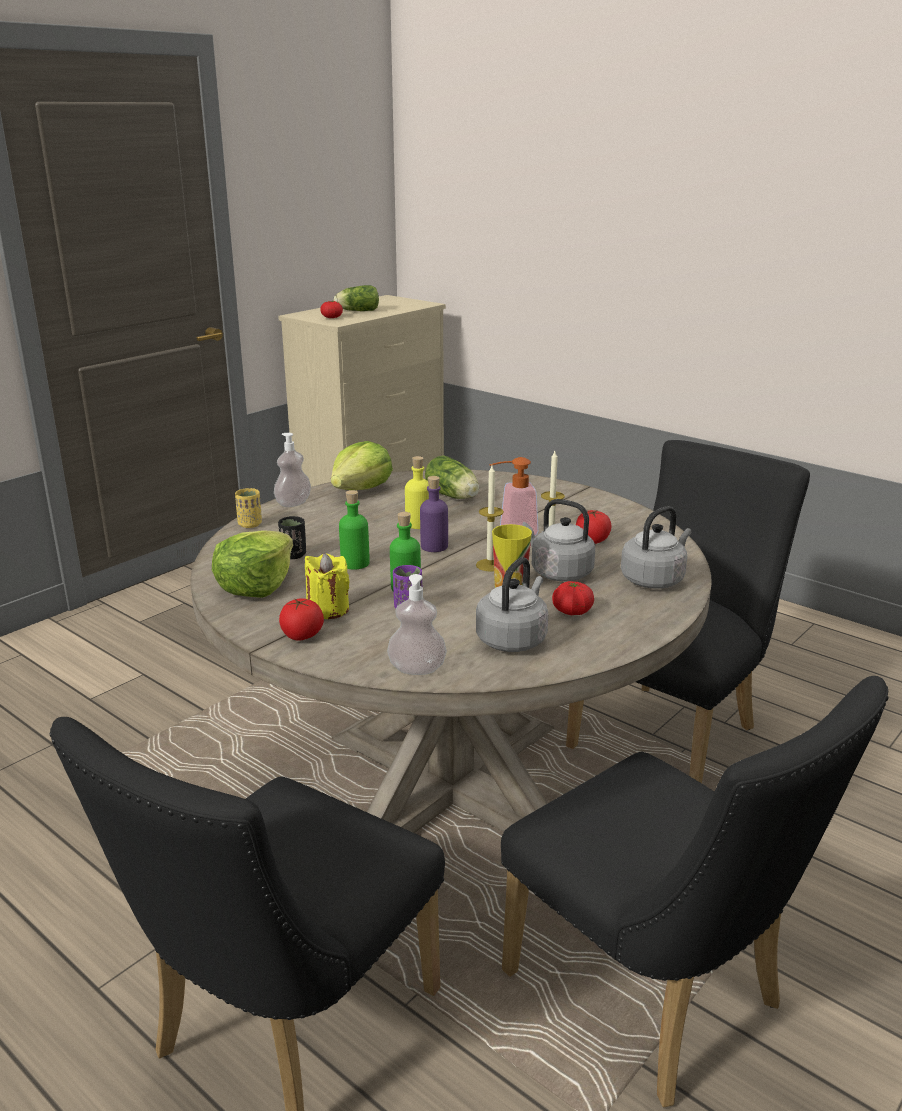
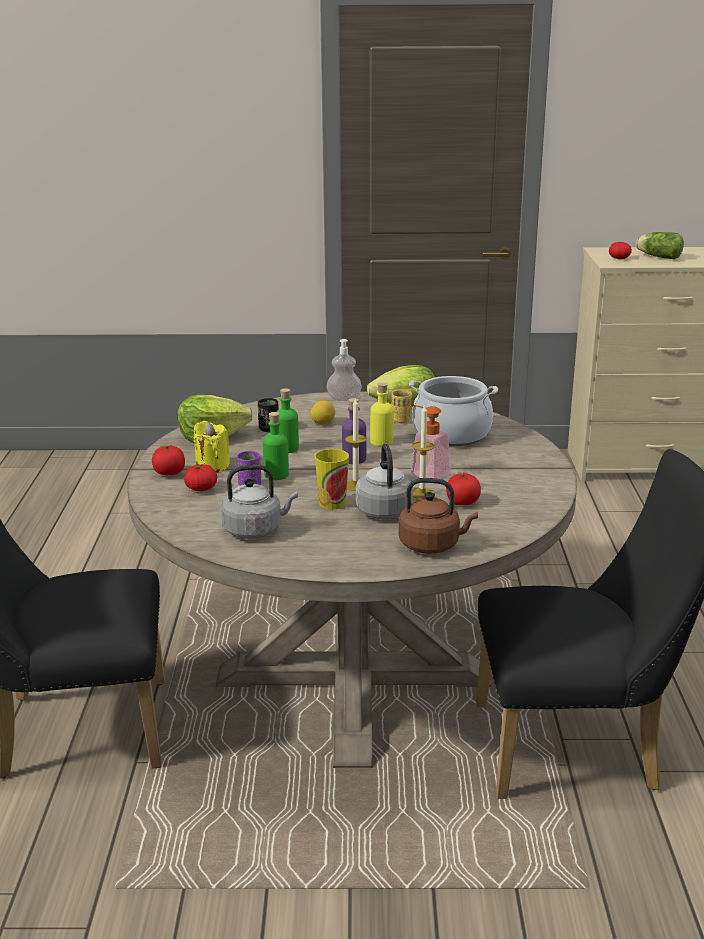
camera: 50 degrees right, 0 degrees up
yellow cup [235,488,262,528] -> yellow cup moved to [391,390,412,423]
soap dispenser [387,574,447,675] -> none
lettuce [425,455,479,499] -> cooking pot [409,376,498,446]
black chair [501,676,889,1107] -> none
tomato [552,581,594,615] -> tomato moved to [184,464,217,491]
grey kettle [621,506,692,589] -> brown kettle [399,478,478,554]
none -> lemon [310,400,335,424]

